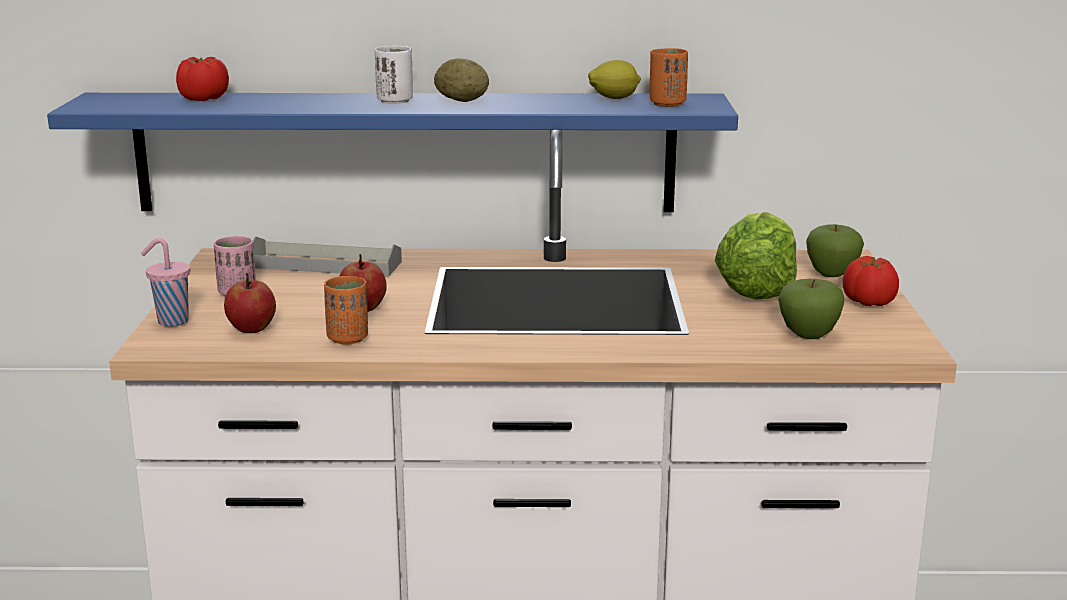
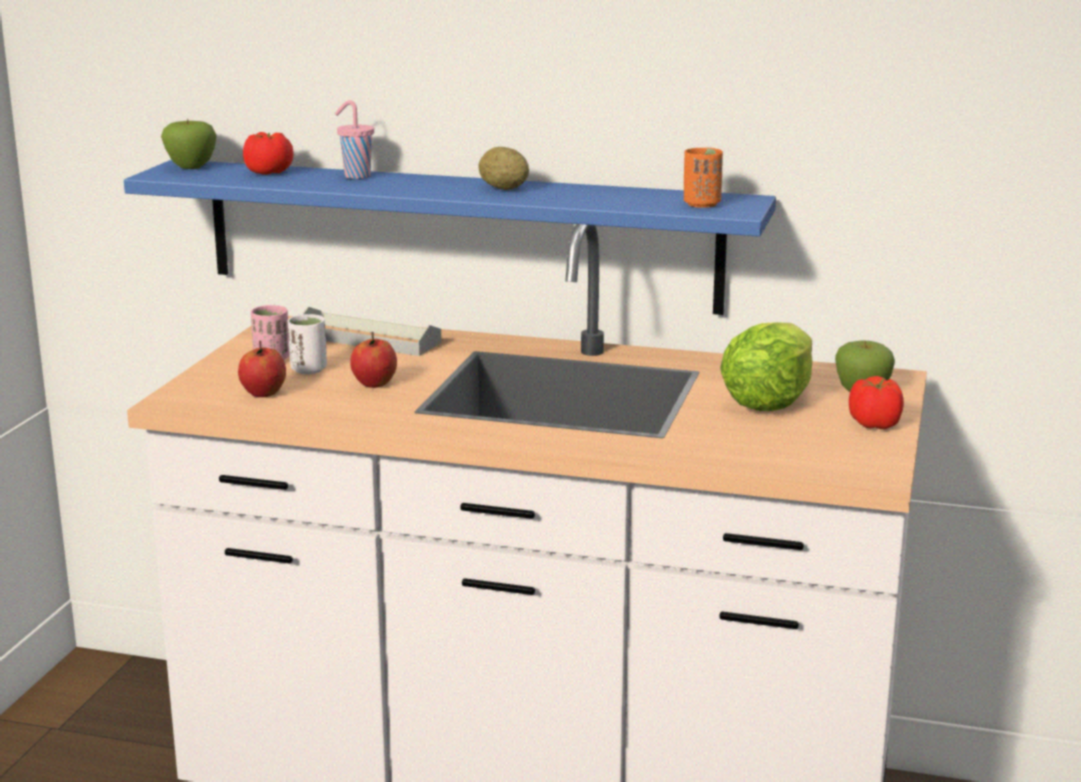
camera: 15 degrees right, 0 degrees up
pink cup [141,238,190,326] -> pink cup moved to [335,100,374,179]
orange cup [324,276,368,345] -> none
white cup [375,46,413,104] -> white cup moved to [288,314,327,374]
lemon [588,60,641,99] -> none
apple [778,279,845,339] -> apple moved to [161,119,217,169]

